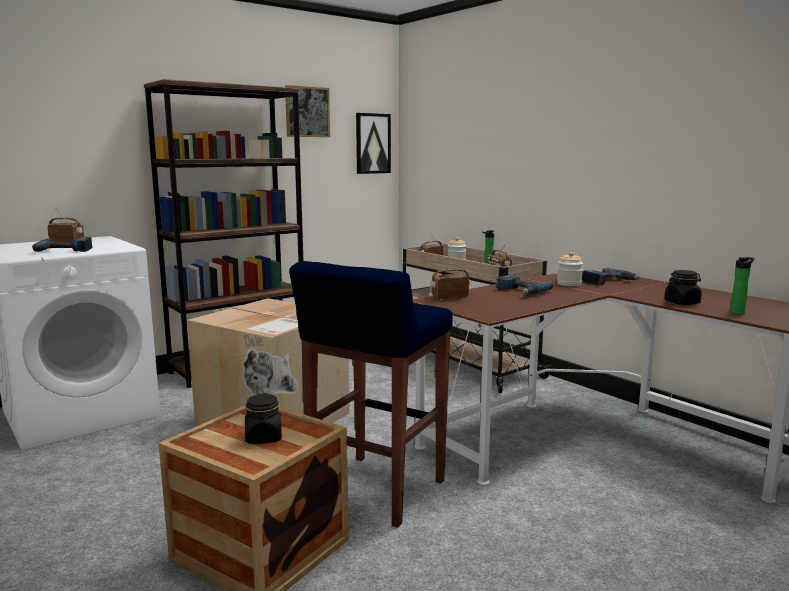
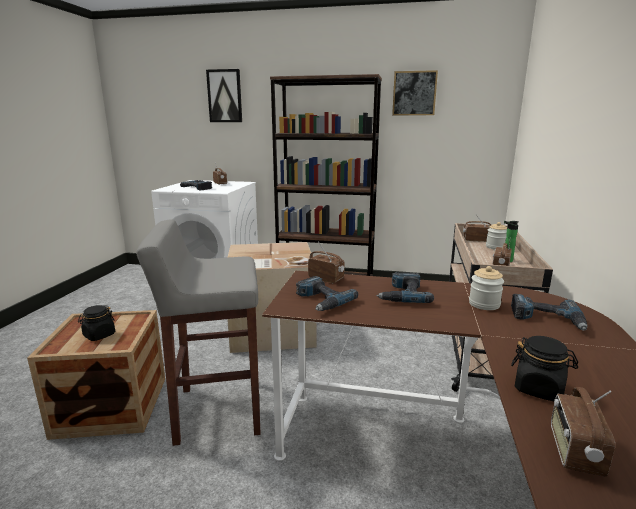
camera: 50 degrees right, 5 degrees up
blue stool [289,261,453,528] -> grey stool [136,220,261,446]
picture [356,113,391,174] -> picture moved to [206,69,242,122]
bottle [730,257,755,315] -> radio [551,387,615,477]
none -> power drill [296,276,358,311]

